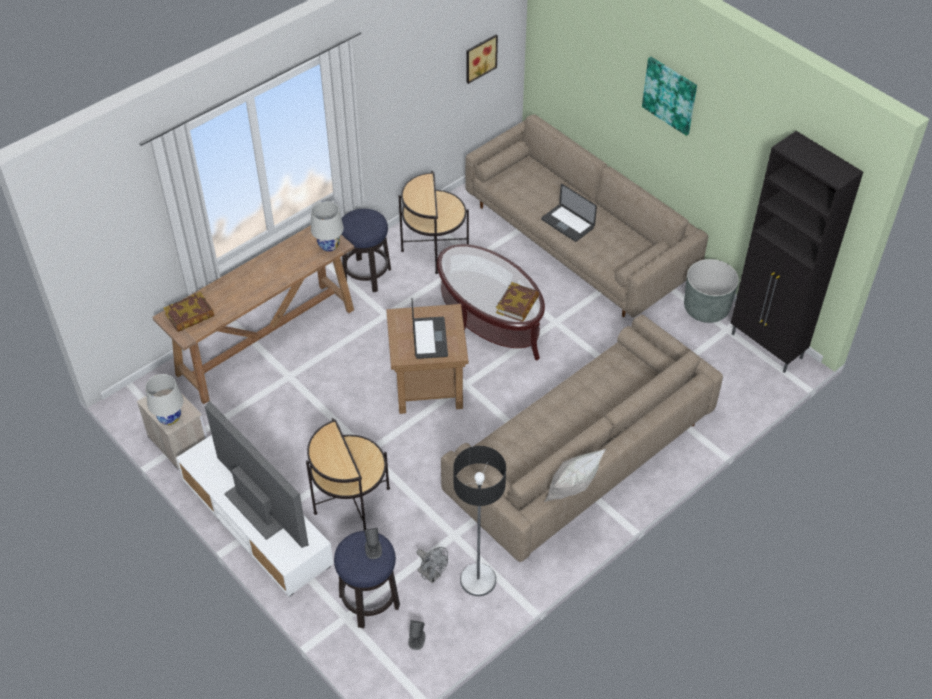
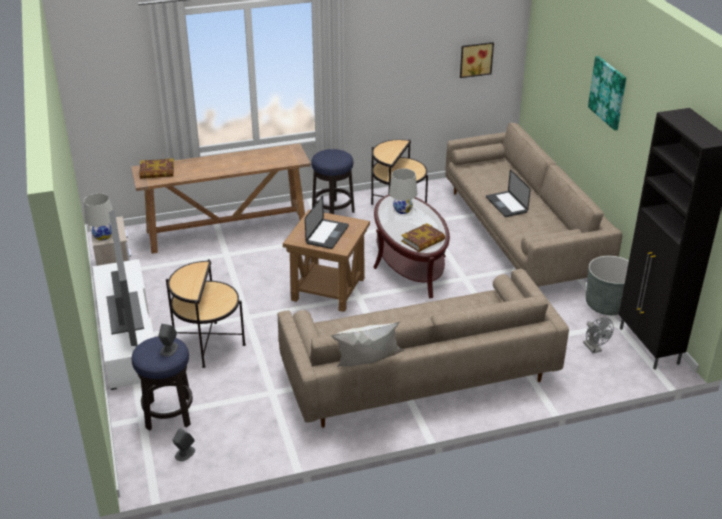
camera: 25 degrees right, 15 degrees down
white table lamp [311,201,344,252] -> white table lamp moved to [389,168,417,214]
grey fan [416,547,448,583] -> grey fan moved to [583,318,614,353]
floor lamp [453,446,506,596] -> none

